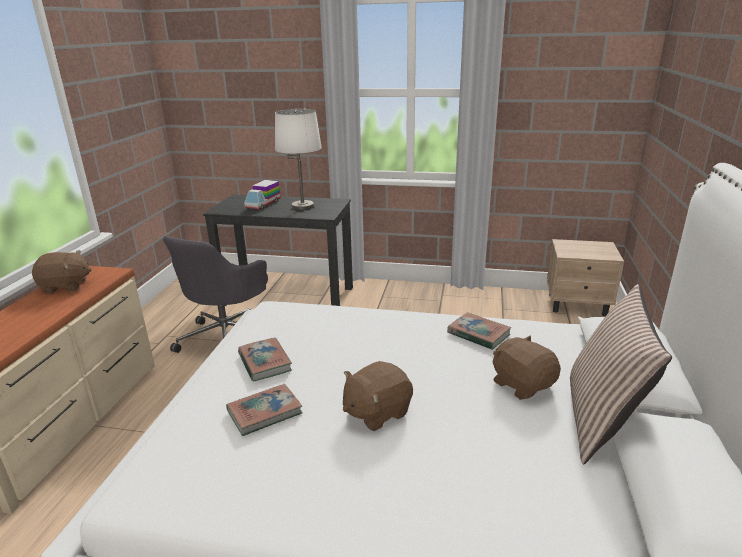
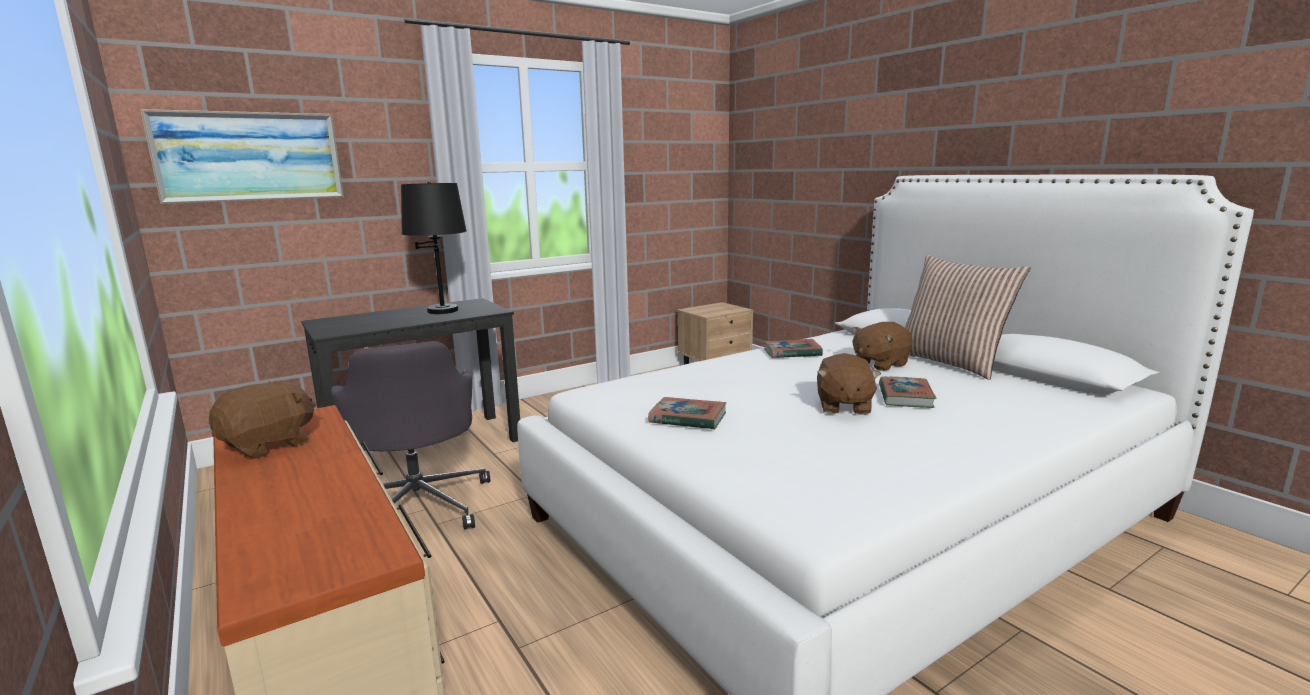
camera: 45 degrees left, 10 degrees down
book [226,384,303,436] -> book moved to [879,377,936,408]
toy truck [244,180,281,210] -> none
white table lamp [275,109,322,210] -> black table lamp [401,182,467,314]
brown plush toy [493,335,561,400] -> brown plush toy turned 45 degrees counterclockwise [852,322,913,371]
none -> picture [140,109,344,204]

